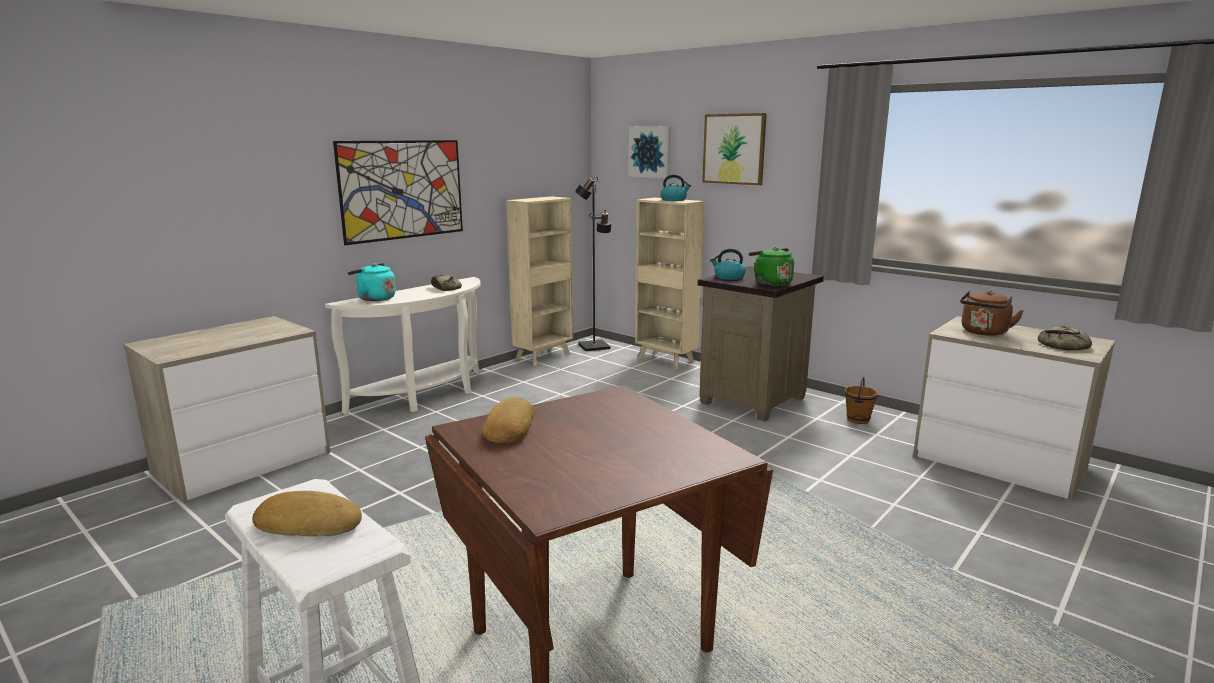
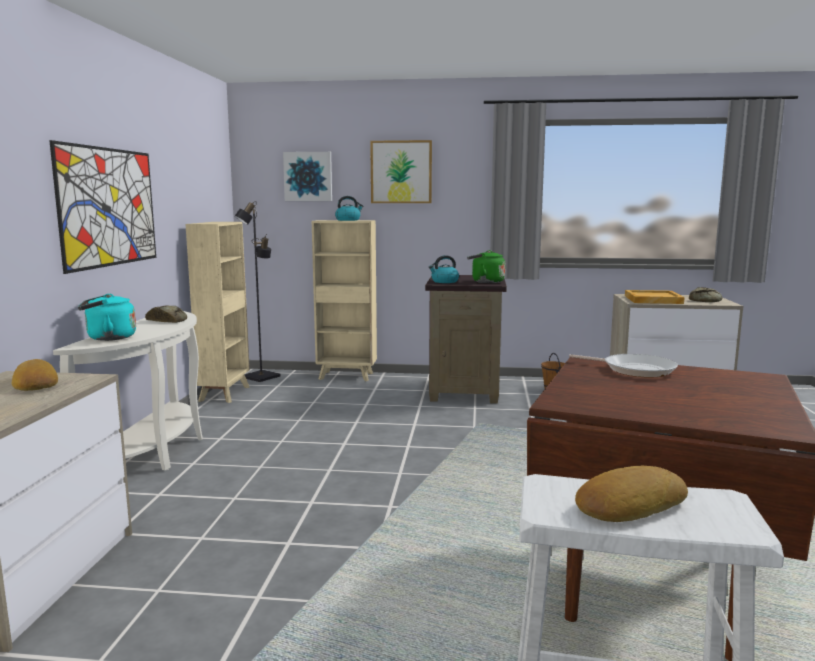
camera: 35 degrees left, 5 degrees down
bread [483,397,534,443] -> bread moved to [11,359,58,391]
brown kettle [960,290,1023,336] -> beige tray [625,290,685,304]
none -> frying pan [569,354,678,378]

